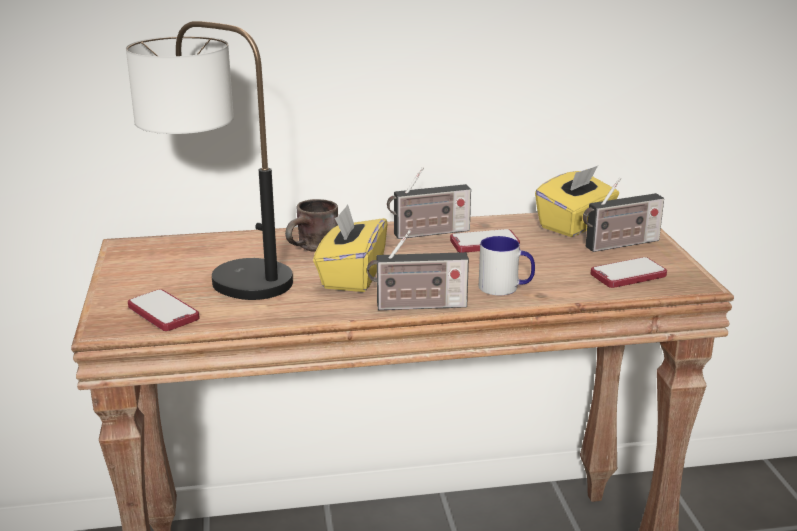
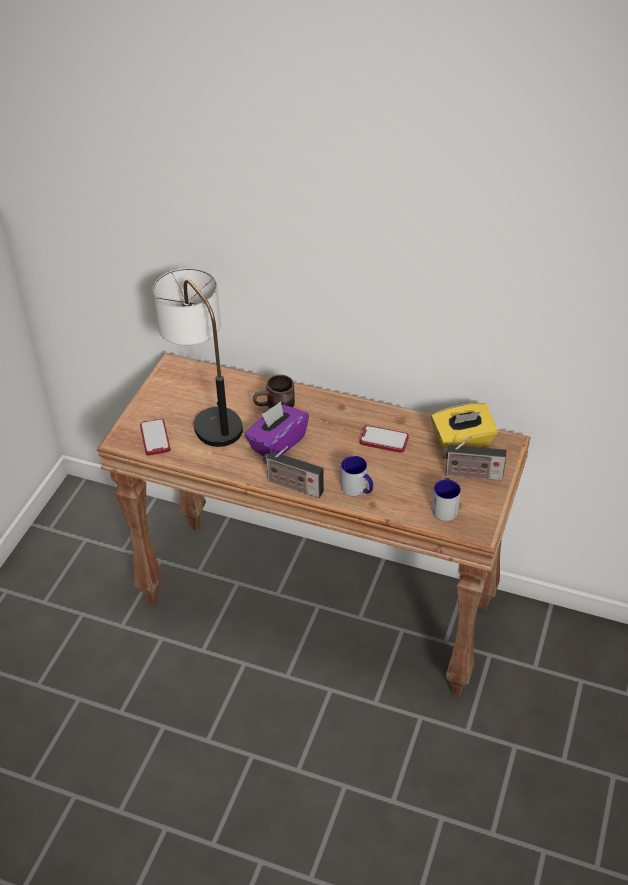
camera: 30 degrees right, 20 degrees up
yellow tissue box [313,204,388,292] -> purple tissue box [245,401,309,458]
radio [387,167,471,239] -> none
phone [591,257,667,288] -> mug [432,478,461,521]

